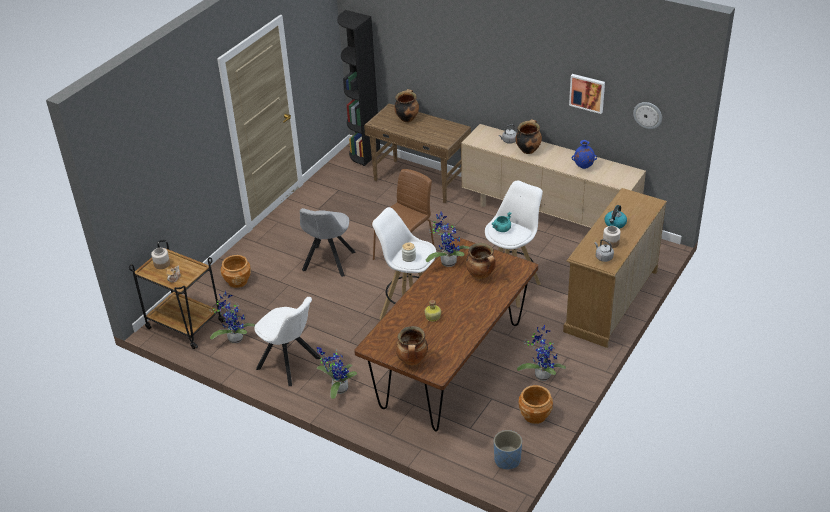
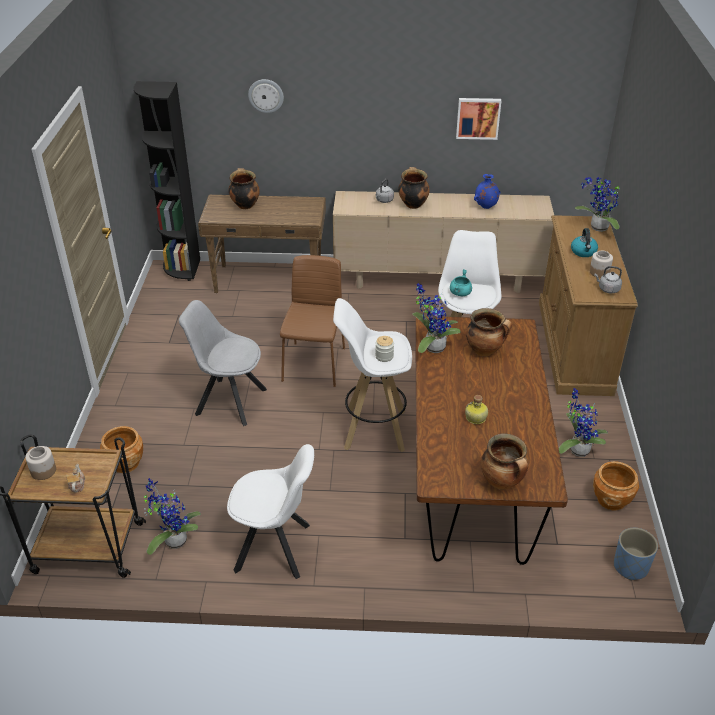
camera: 30 degrees left, 0 degrees up
grey chair [300,208,356,277] -> grey chair turned 120 degrees clockwise [179,300,267,426]
potted plant [317,347,357,399] -> potted plant moved to [575,177,620,232]
wall clock [633,102,662,129] -> wall clock moved to [248,79,284,113]

